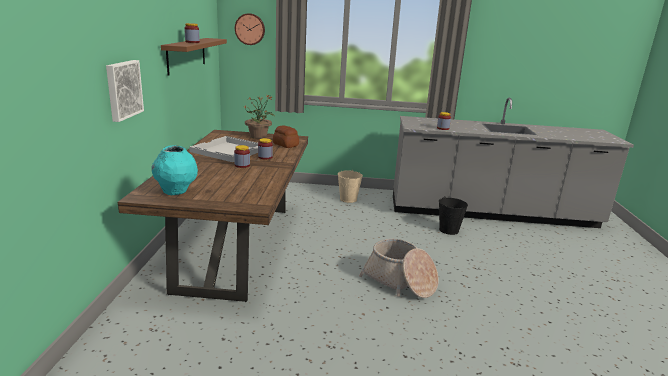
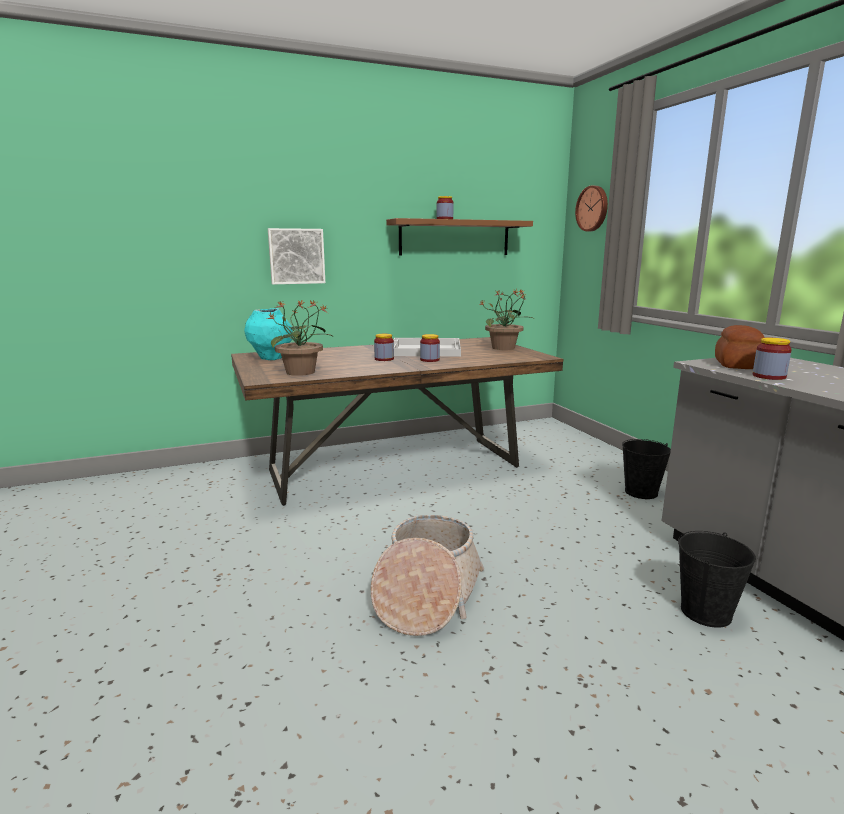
camera: 65 degrees right, 5 degrees down
bread [273,125,299,148] -> bread moved to [715,325,765,369]
beige bucket [337,170,363,203] -> black bucket [622,439,671,499]
none -> potted plant [266,299,334,376]

